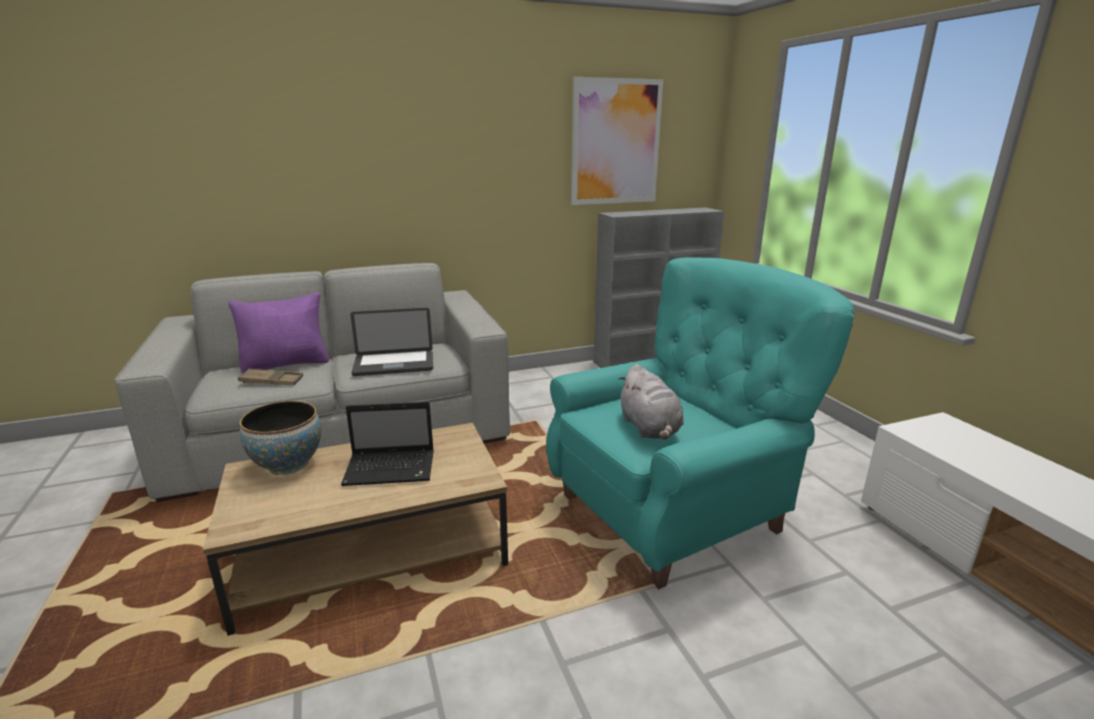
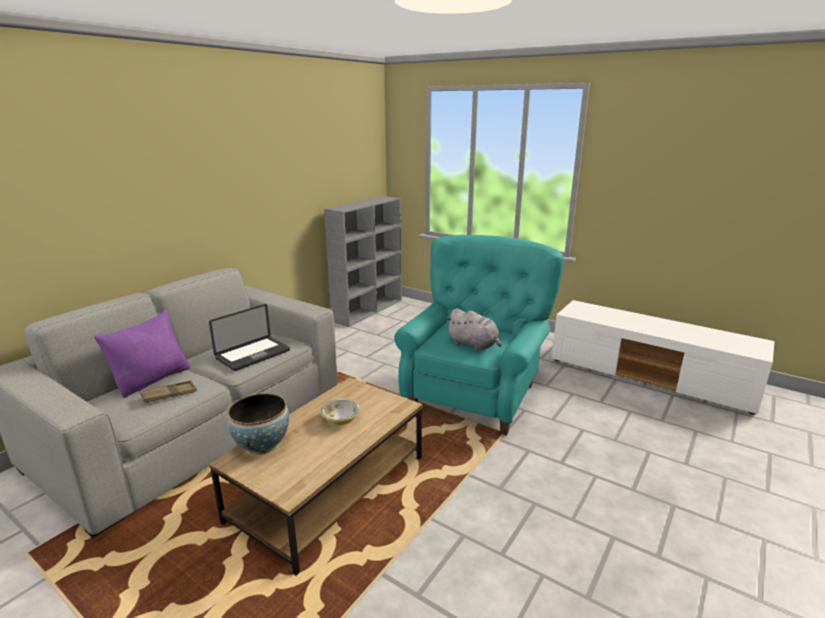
camera: 35 degrees left, 0 degrees up
laptop [341,402,434,486] -> bowl [320,398,360,425]
picture [571,77,663,205] -> none

